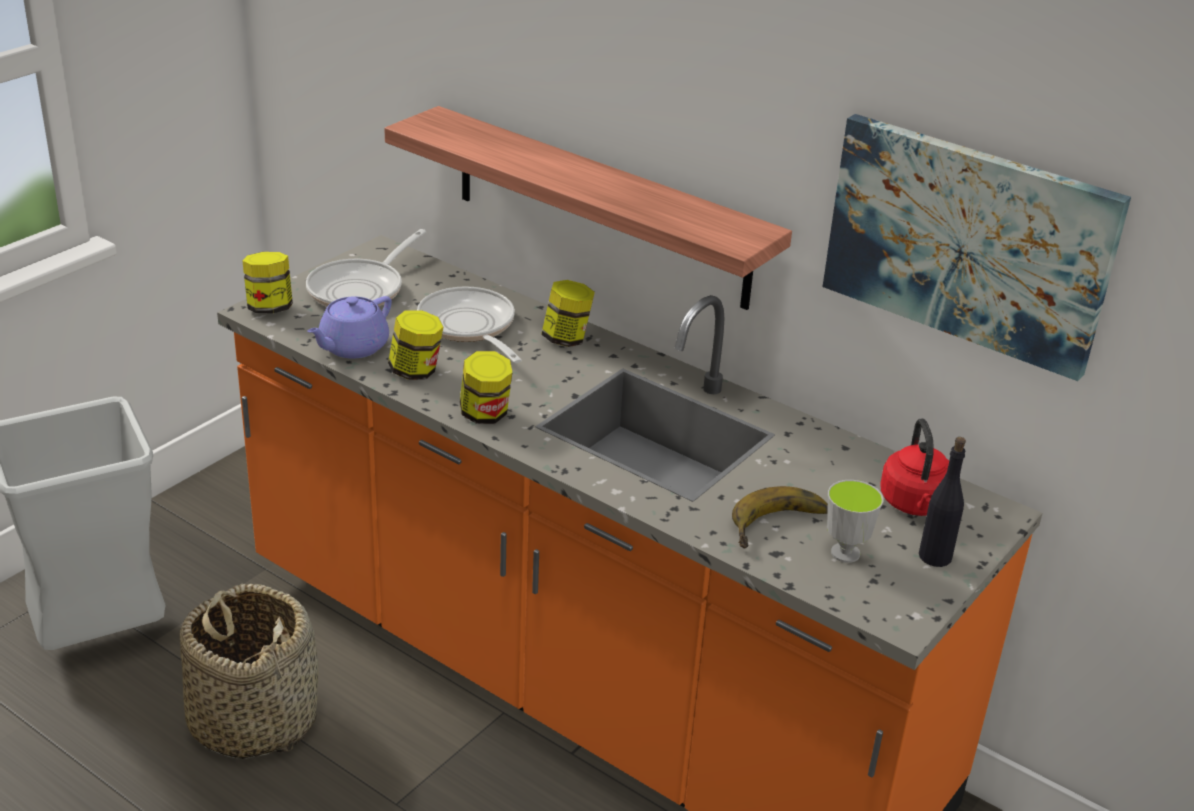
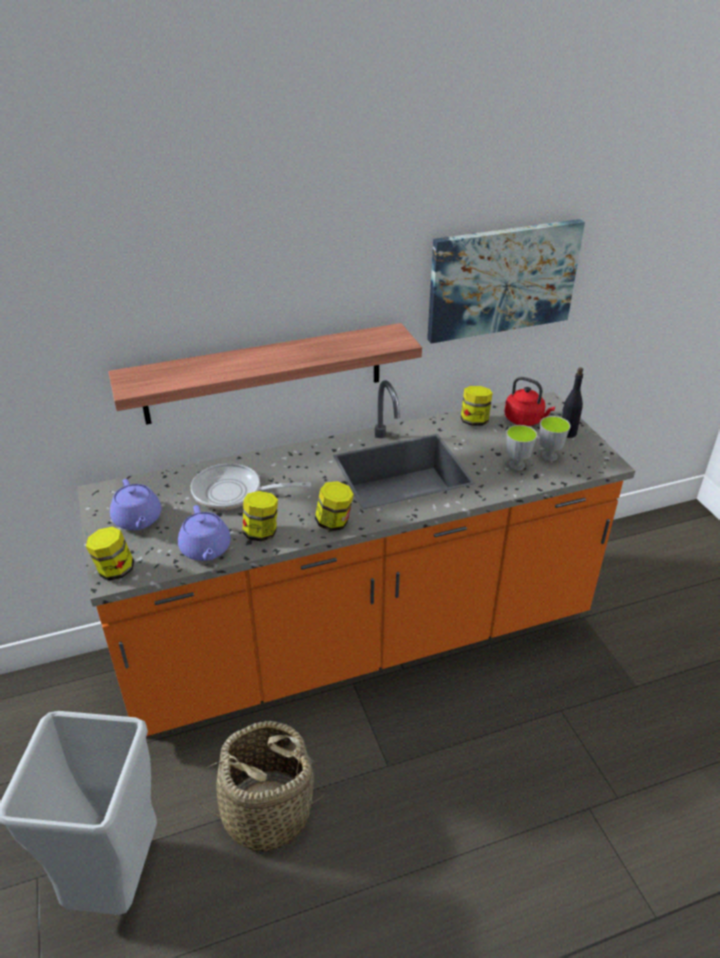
camera: 55 degrees left, 5 degrees up
frying pan [306,229,426,307] -> purple teapot [110,479,161,530]
jar [541,280,595,347] -> jar moved to [461,386,493,426]
banana [732,486,828,548] -> cup [506,425,537,470]

